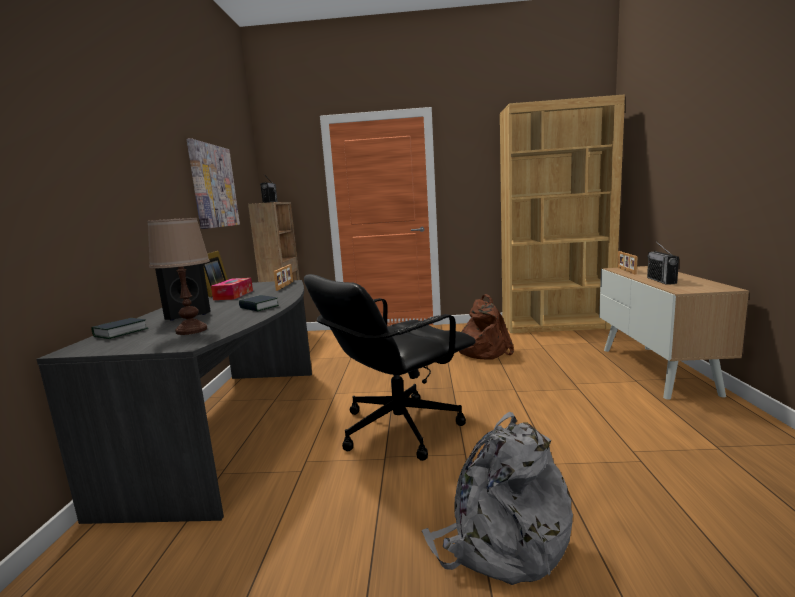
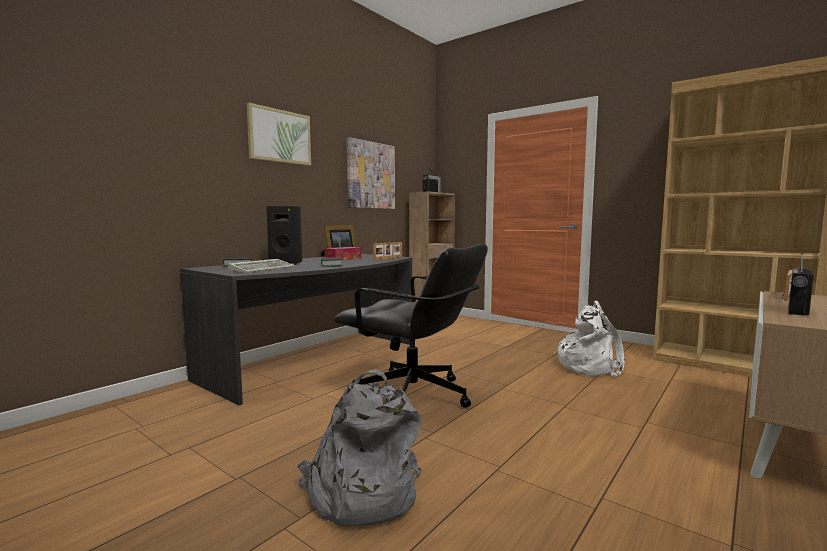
camera: 35 degrees right, 5 degrees down
brown table lamp [147,217,210,335] -> keyboard [228,259,295,273]
black office chair [304,274,476,461] -> black office chair turned 150 degrees counterclockwise [334,244,488,408]
brown backpack [459,294,514,360] -> white backpack [554,301,625,377]
none -> picture [247,103,311,166]

